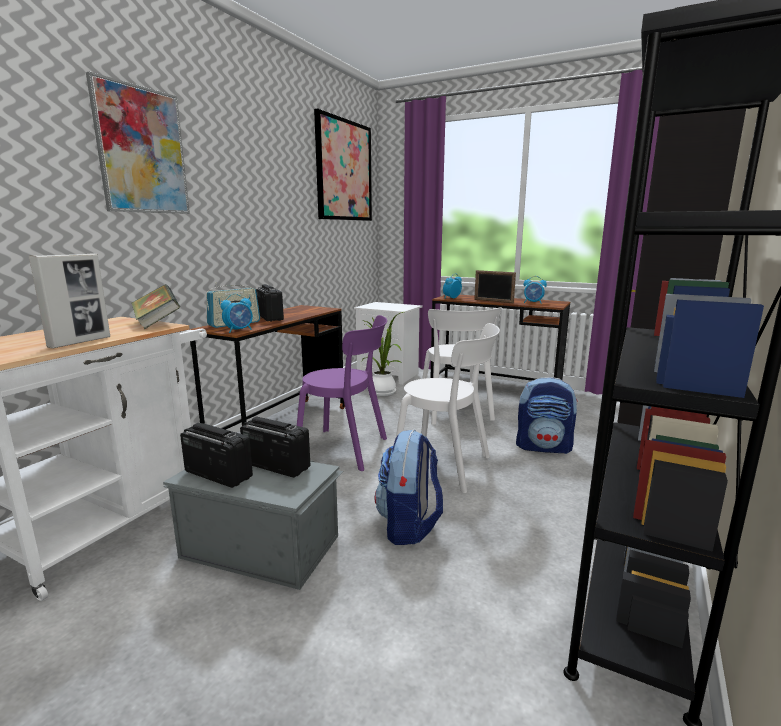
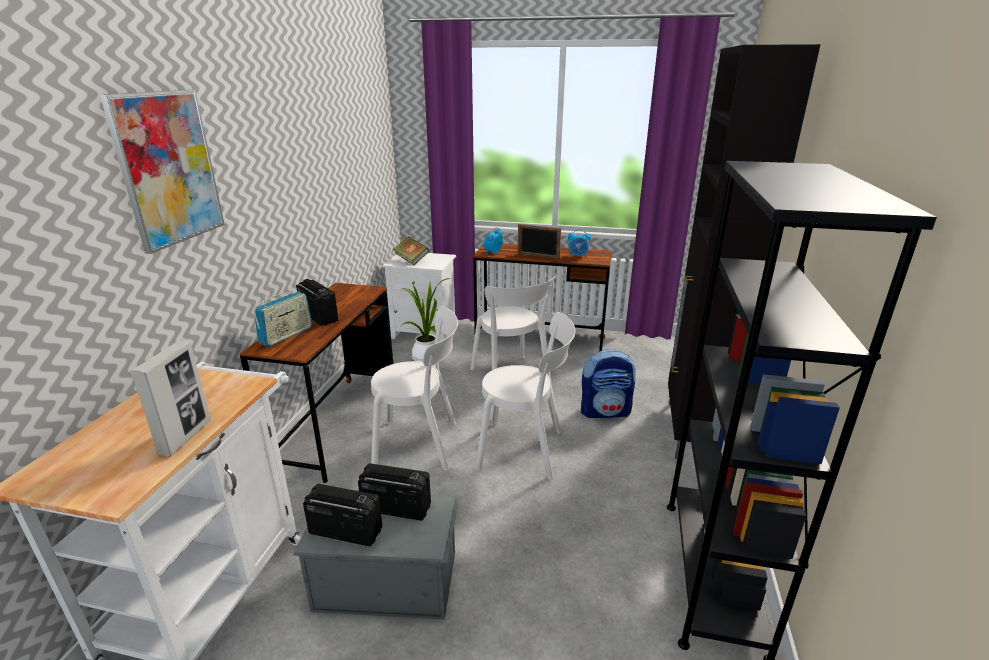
camera: 15 degrees left, 10 degrees up
book [132,284,180,329] -> book moved to [393,236,429,265]
alarm clock [221,294,253,333] -> none
purple chair [297,315,387,471] -> white chair [371,306,458,470]
picture [314,109,372,221] -> none
backpack [375,430,443,545] -> none

